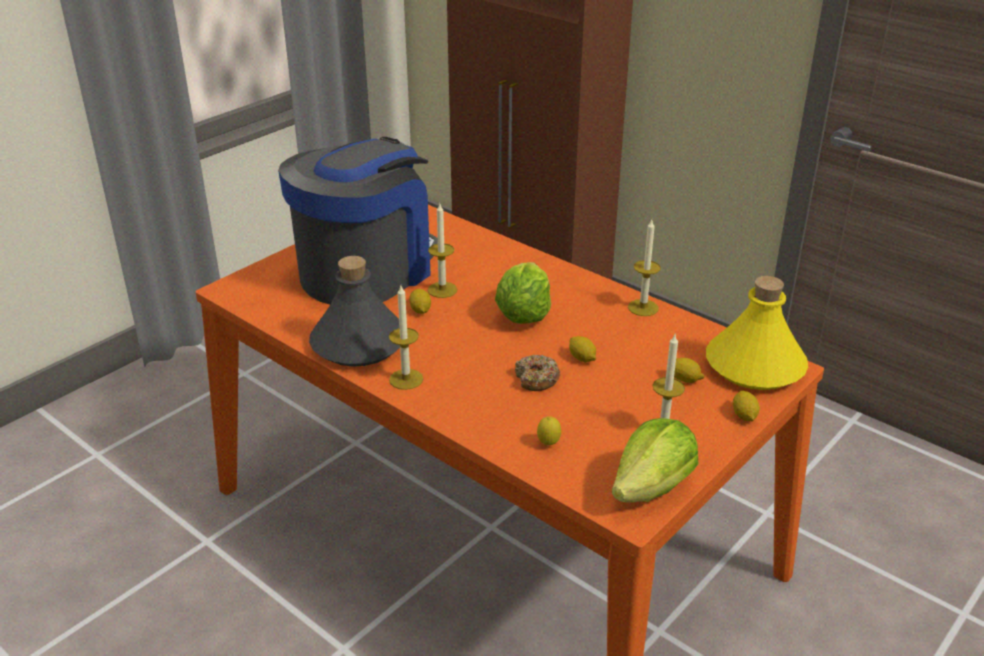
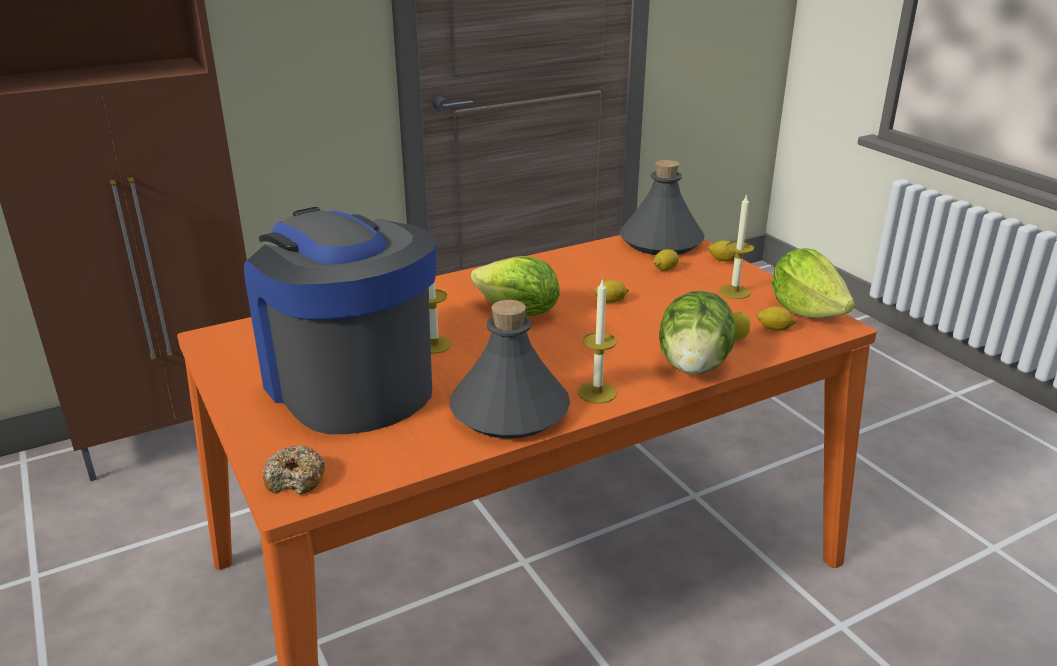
camera: 70 degrees left, 5 degrees down
lemon [409,289,431,314] -> lemon moved to [756,306,797,331]
donut [515,355,560,391] -> donut moved to [263,445,325,495]
candle [628,220,661,316] -> none
yellow bottle [706,276,808,390] -> grey bottle [620,160,704,255]
none -> lettuce [659,291,736,374]

